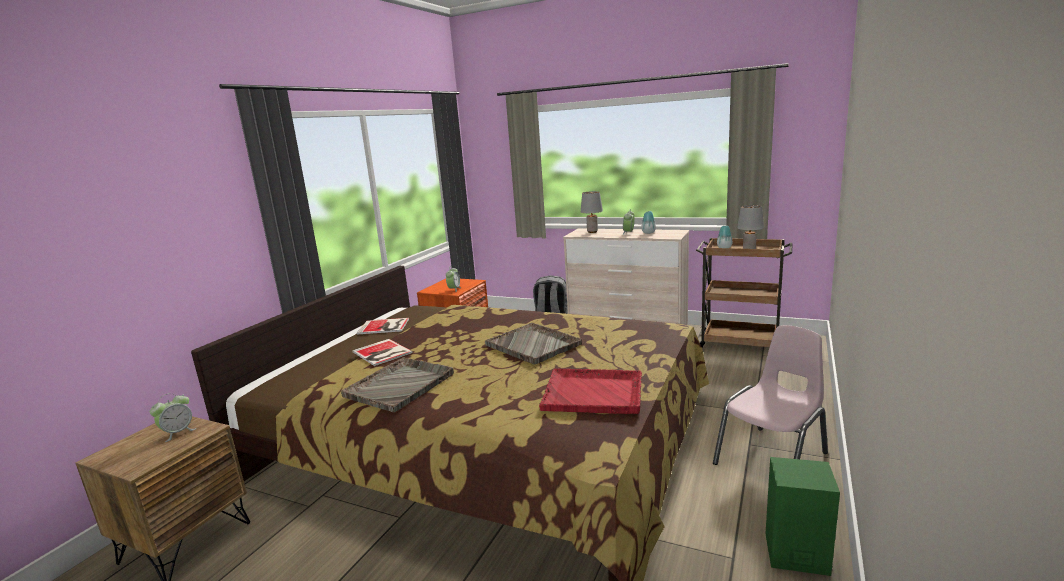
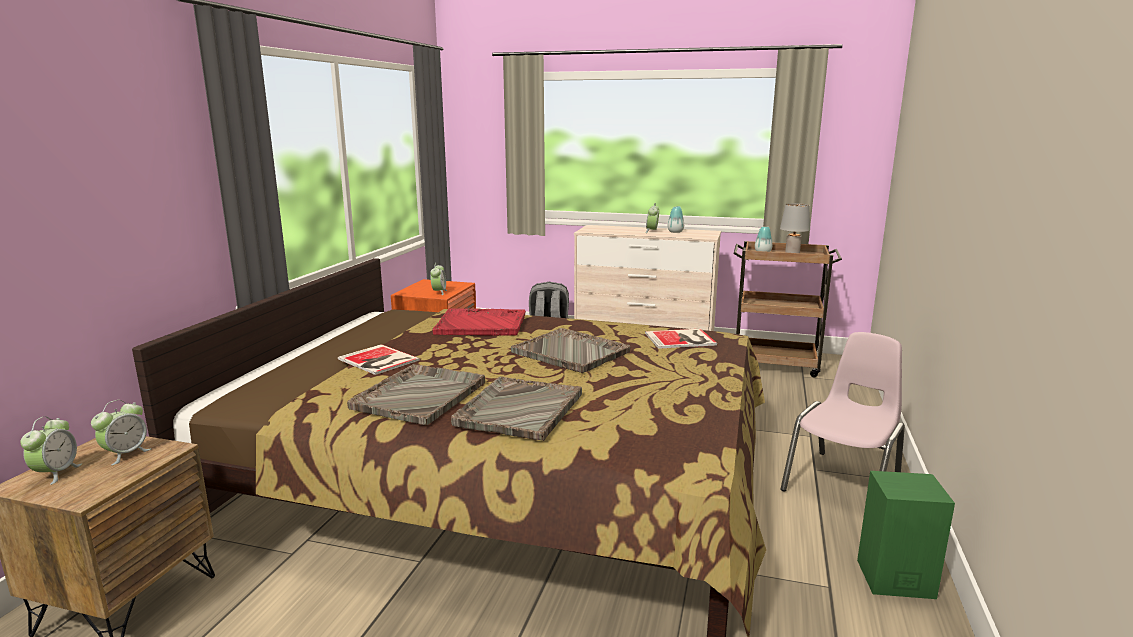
camera: 10 degrees left, 0 degrees up
book [357,318,409,335] -> book moved to [645,329,717,349]
red tray [539,369,642,414] -> red tray moved to [432,308,526,336]
grey table lamp [581,191,603,233] -> none
none -> alarm clock [20,416,82,485]
none -> grey tray [451,377,582,441]

